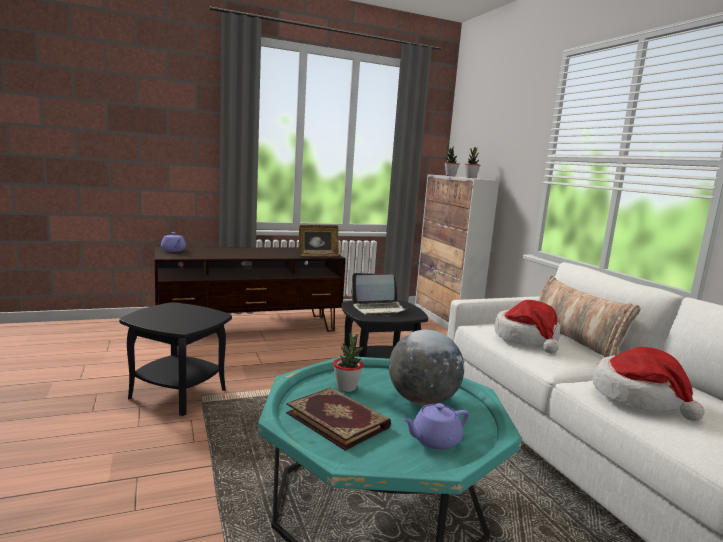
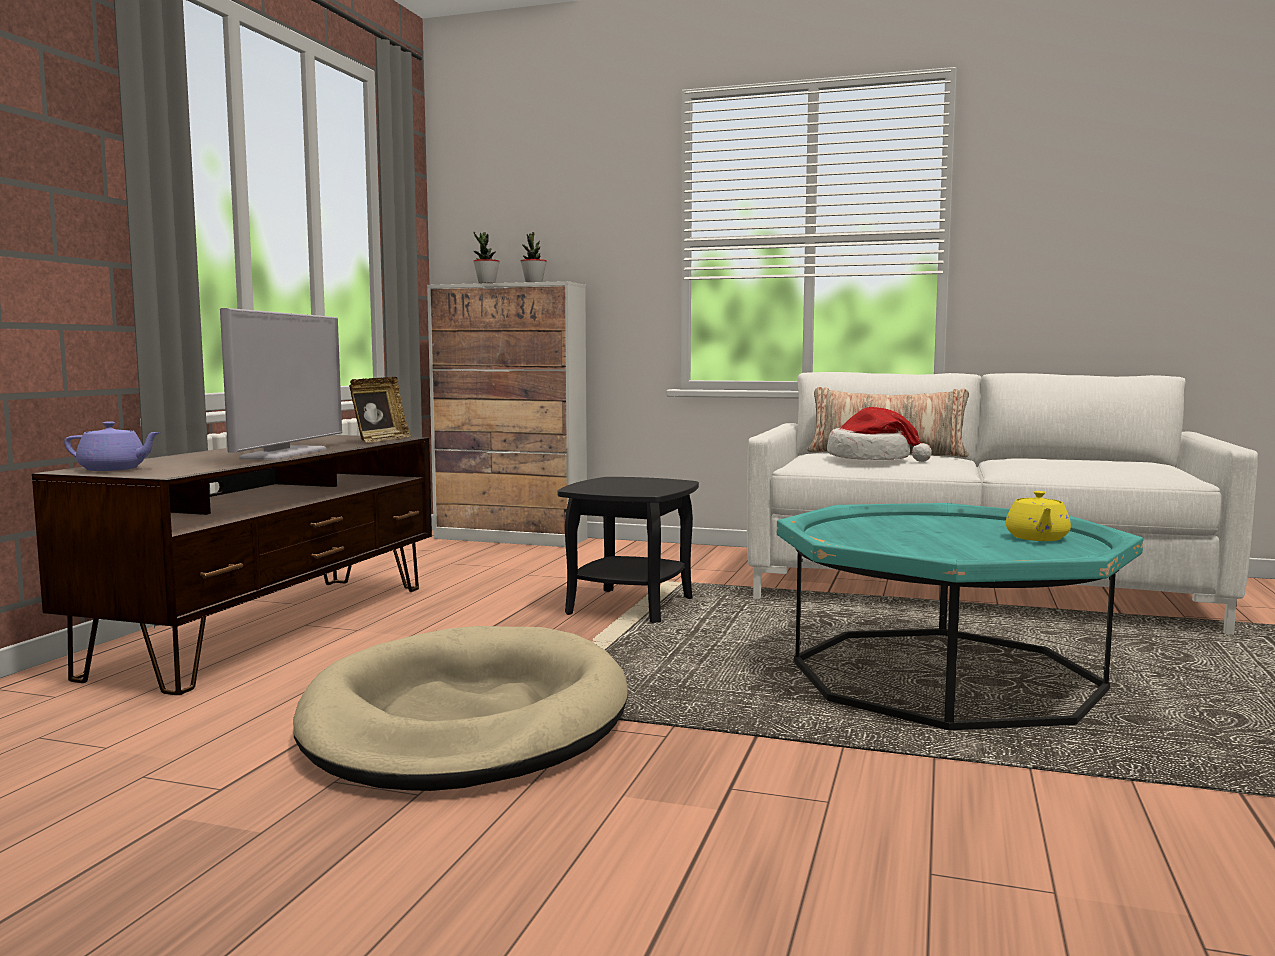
camera: 50 degrees left, 5 degrees down
black side table [119,302,232,416] -> beige dog bed [293,626,628,791]
book [286,388,391,451] -> none
potted plant [333,332,364,392] -> none
laptop [351,273,407,315] -> none
globe [389,330,464,406] -> none
purple teapot [402,403,469,450] -> yellow teapot [1006,491,1071,541]
hat [592,347,705,421] -> none
none -> television [220,308,342,460]

